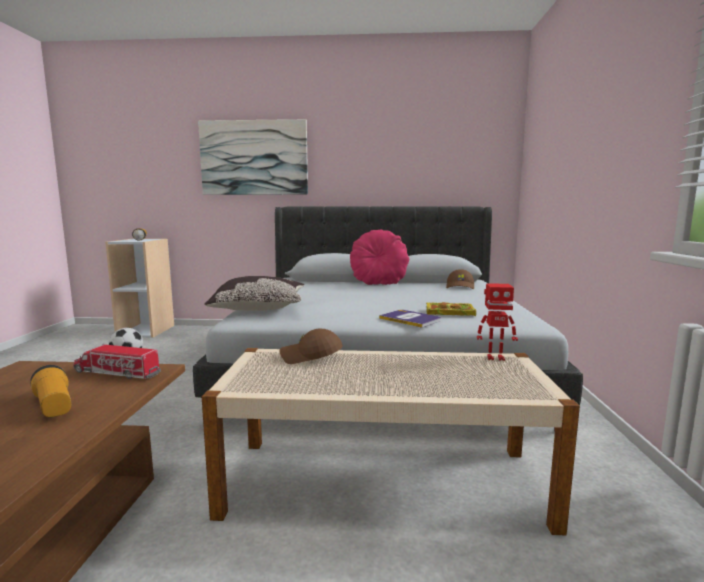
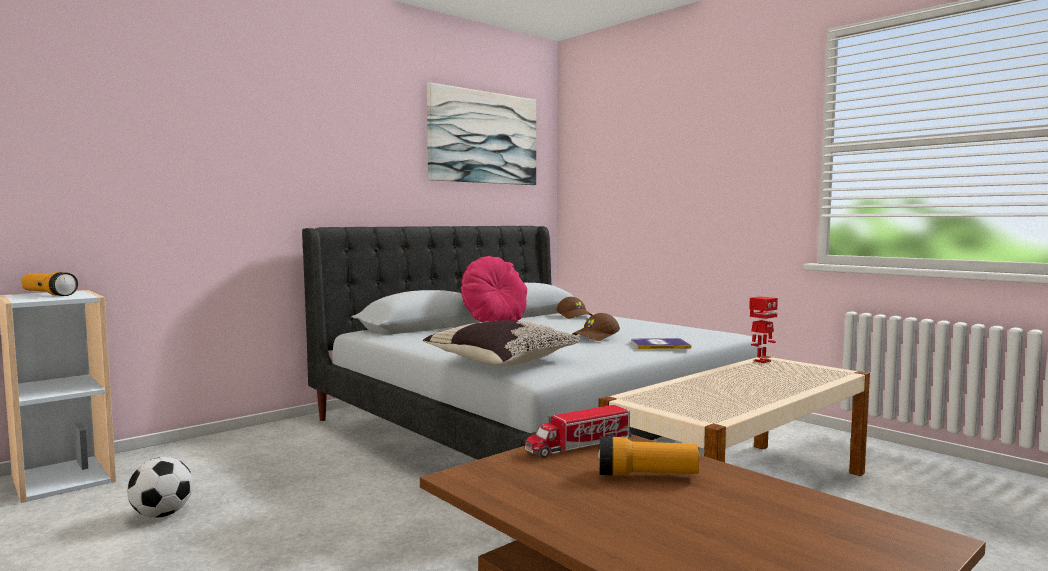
camera: 45 degrees left, 5 degrees down
picture [198,119,308,195] -> picture moved to [427,83,536,185]
brown cap [280,329,343,364] -> brown cap moved to [572,313,620,341]
book [427,302,476,317] -> none

